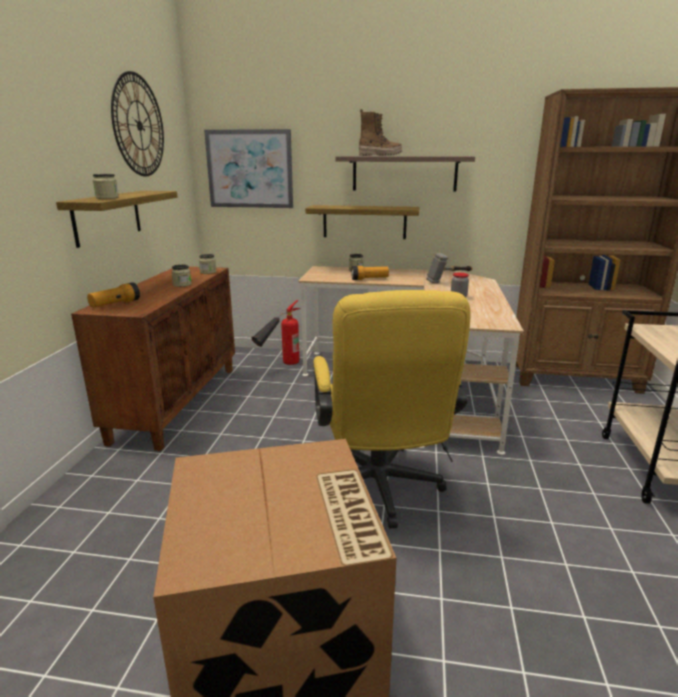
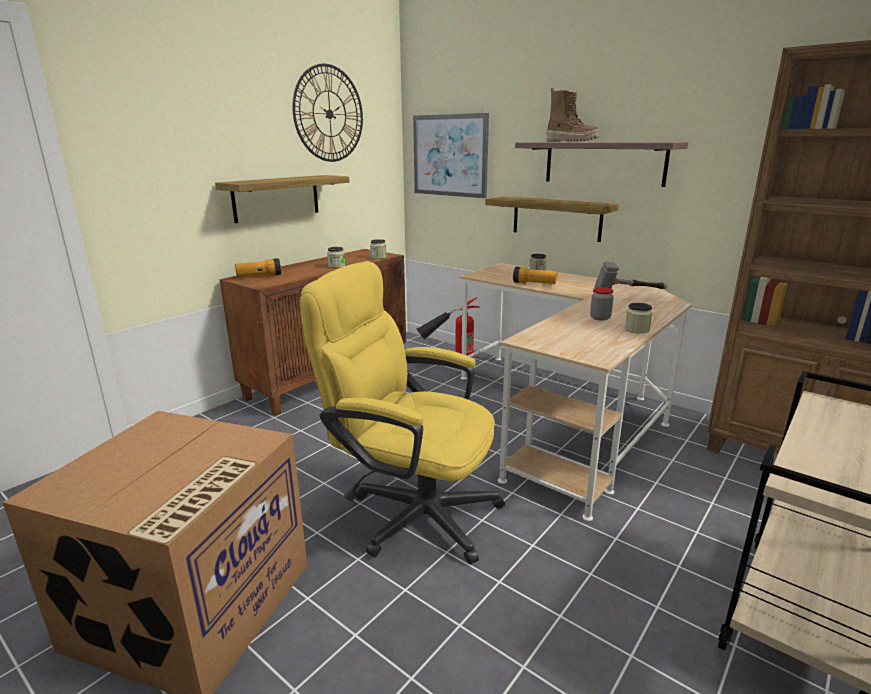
camera: 30 degrees right, 0 degrees up
jar [93,174,119,199] -> jar moved to [625,303,652,333]
yellow office chair [313,290,471,528] -> yellow office chair turned 90 degrees clockwise [299,261,505,564]

